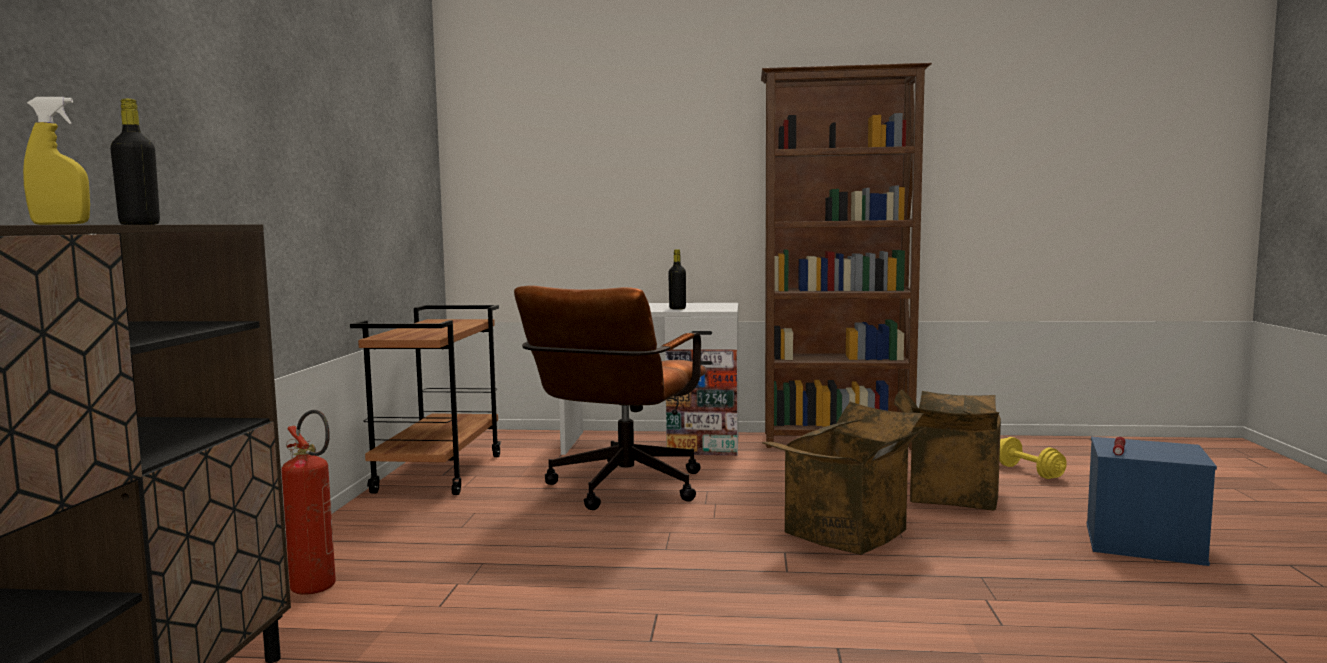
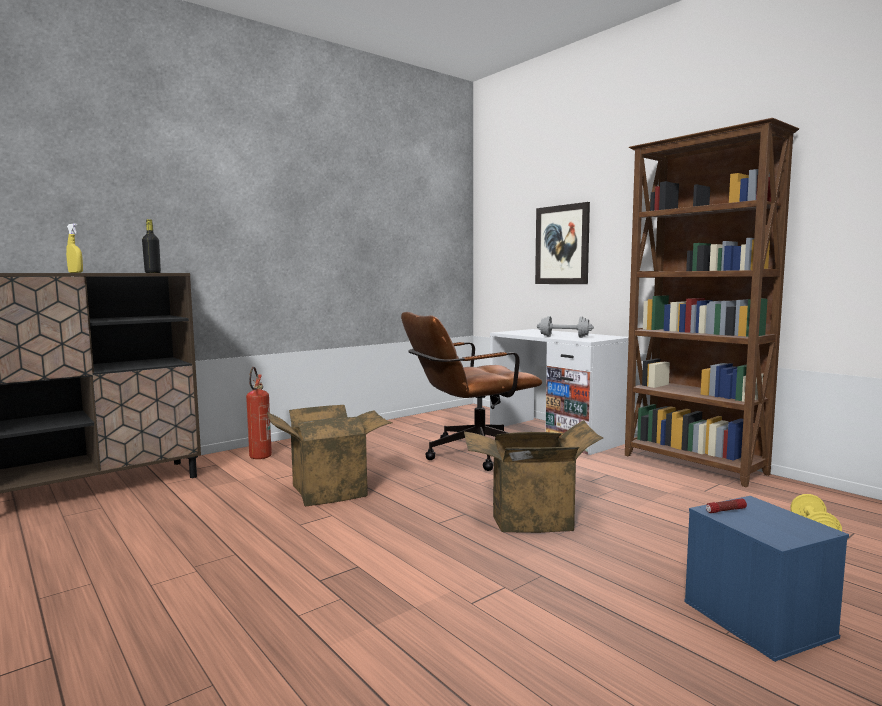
camera: 45 degrees right, 0 degrees up
brown cart [350,305,501,495] -> none
black bottle [668,249,686,310] -> grey dumbbell [537,316,594,338]
cardboard box [894,389,1001,511] -> cardboard box moved to [267,405,393,506]
none -> picture [535,202,590,284]

